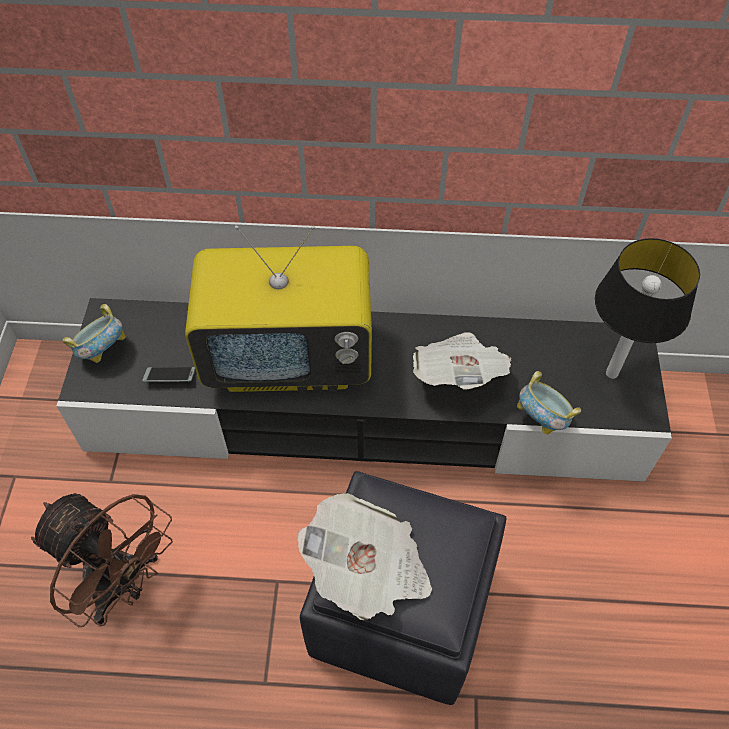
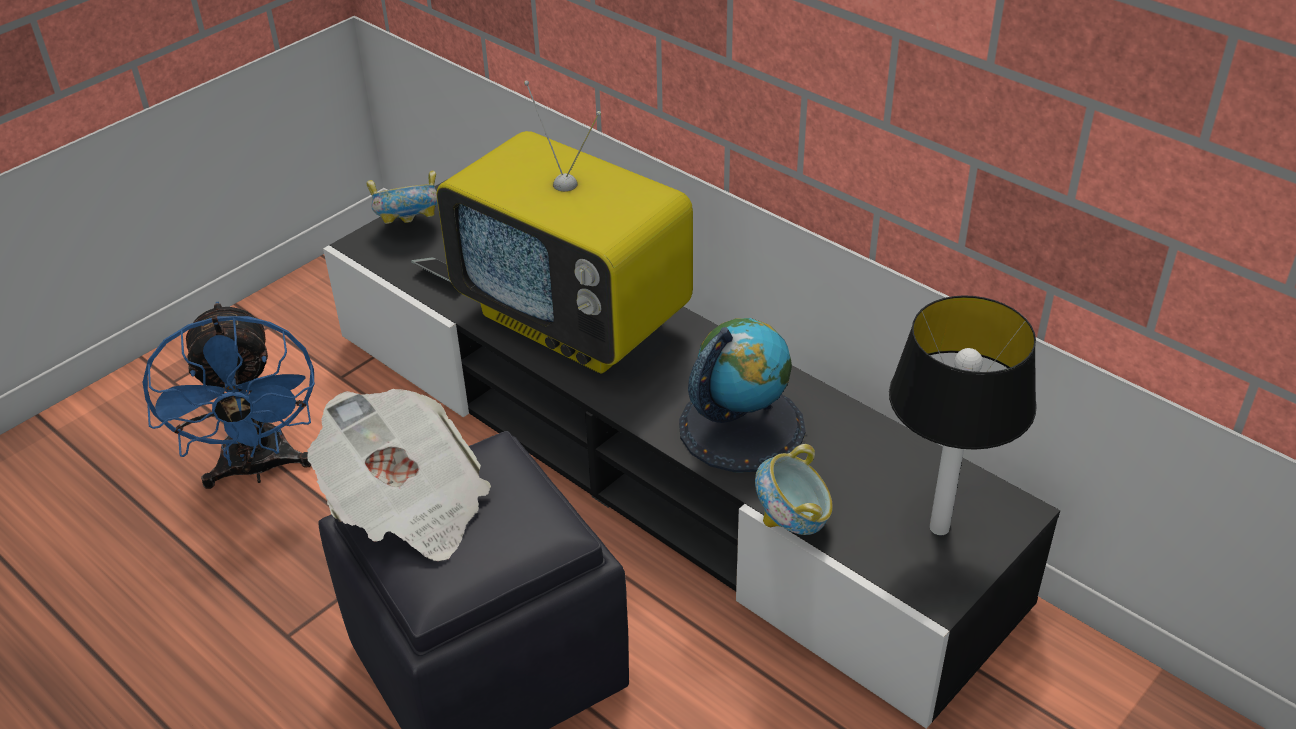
camera: 40 degrees right, 15 degrees down
brown fan [31,493,173,627] -> blue fan [142,302,315,489]
newspaper [413,332,512,390] -> globe [679,318,806,472]

